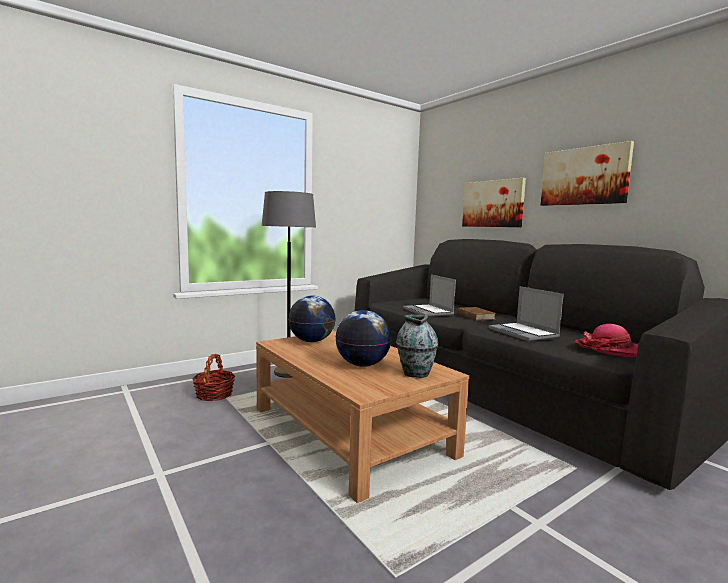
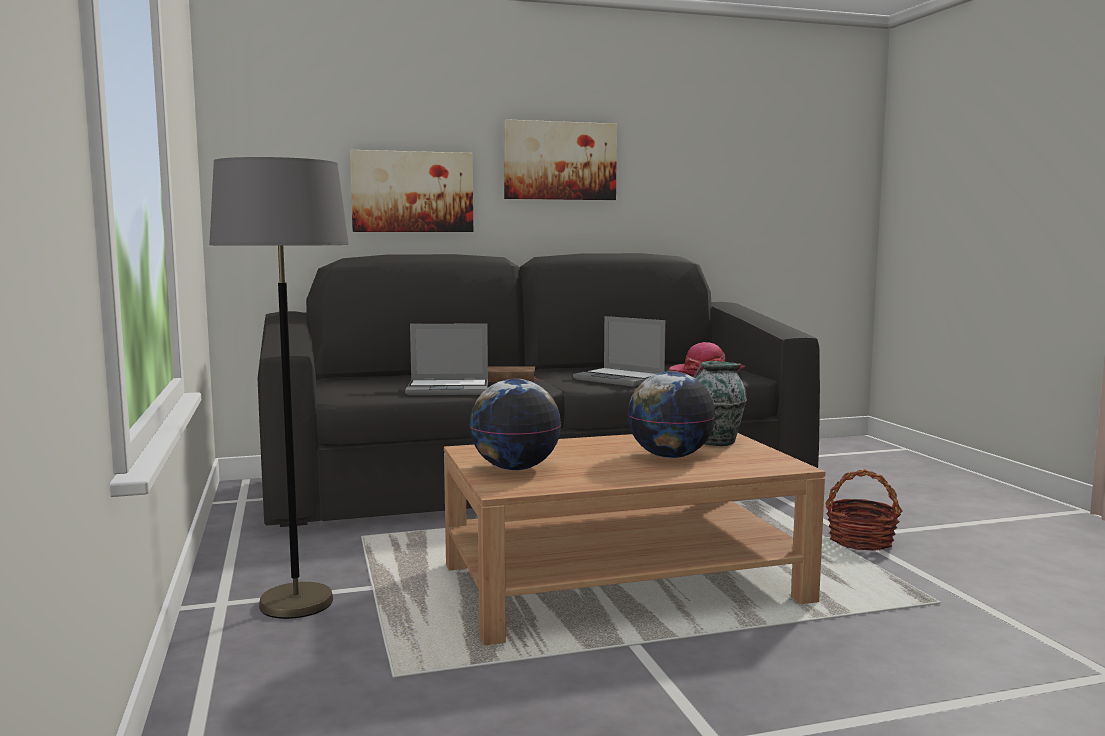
camera: 70 degrees left, 0 degrees up
basket [192,354,235,401] -> basket moved to [825,469,902,551]
laptop [489,286,564,341] -> laptop turned 45 degrees clockwise [573,316,666,386]

